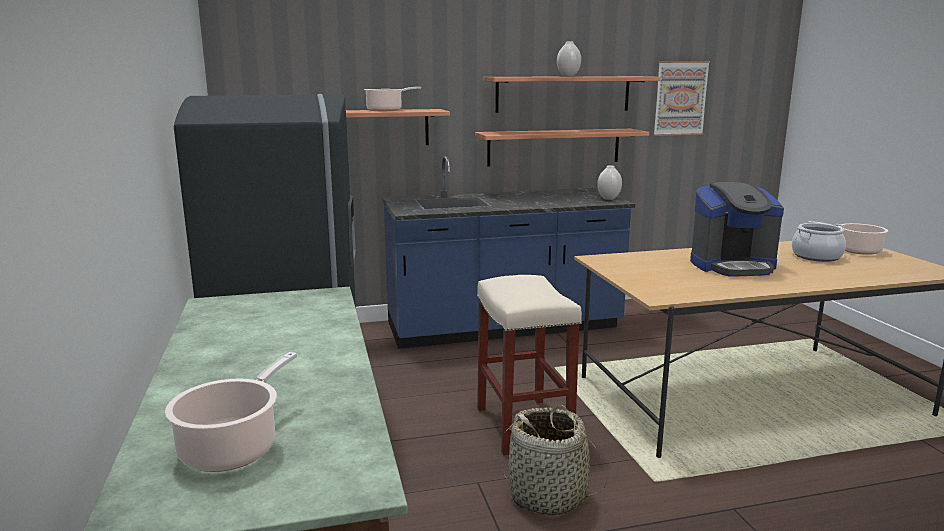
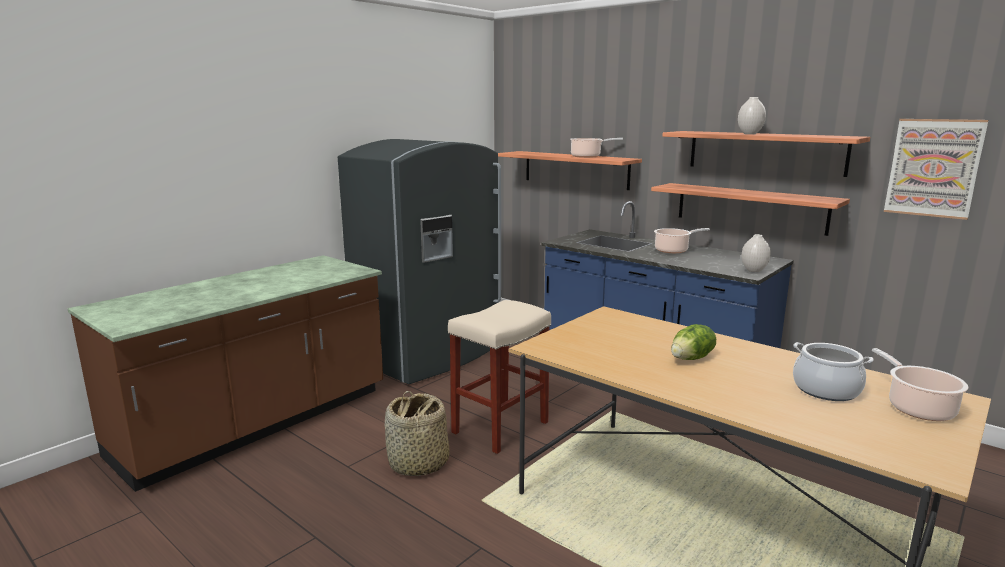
camera: 55 degrees right, 0 degrees up
cooking pot [165,352,297,472] -> cooking pot moved to [654,228,710,253]
coffee machine [690,181,784,277] -> lettuce [671,324,716,360]

